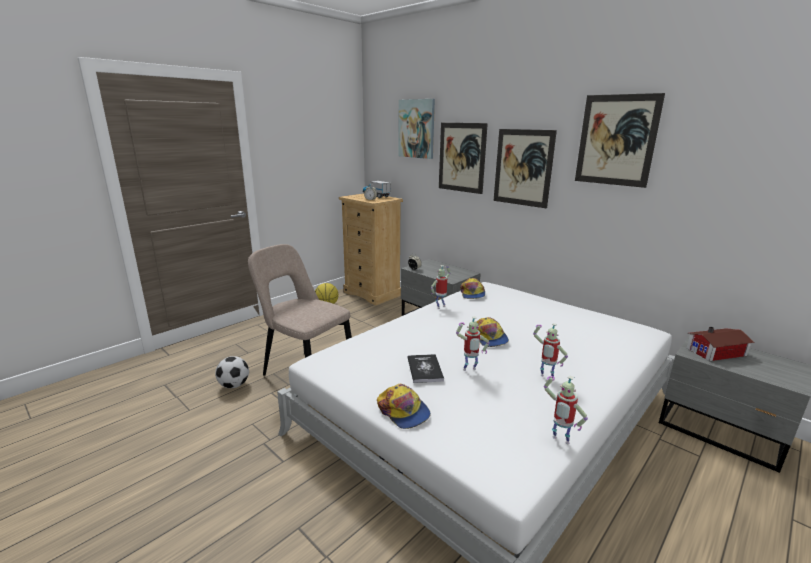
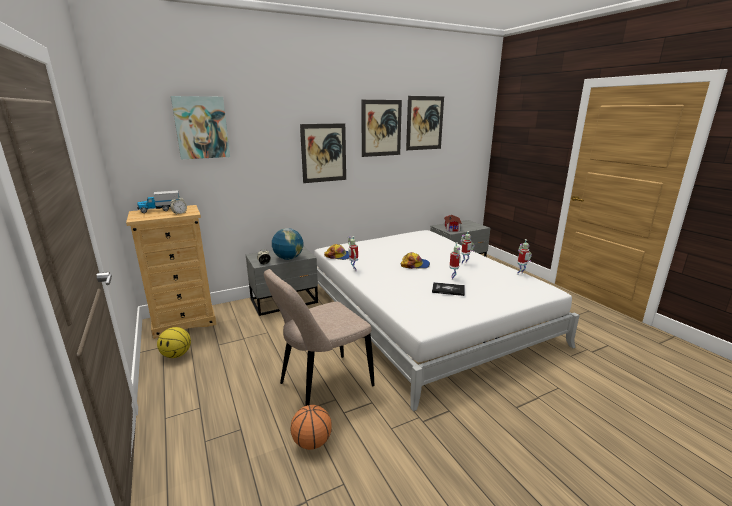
camera: 70 degrees left, 0 degrees up
football [215,356,249,388] -> basketball [290,405,332,450]
cap [377,384,431,429] -> none
picture [439,123,488,194] -> picture moved to [406,96,444,150]
none -> globe [272,228,303,260]

